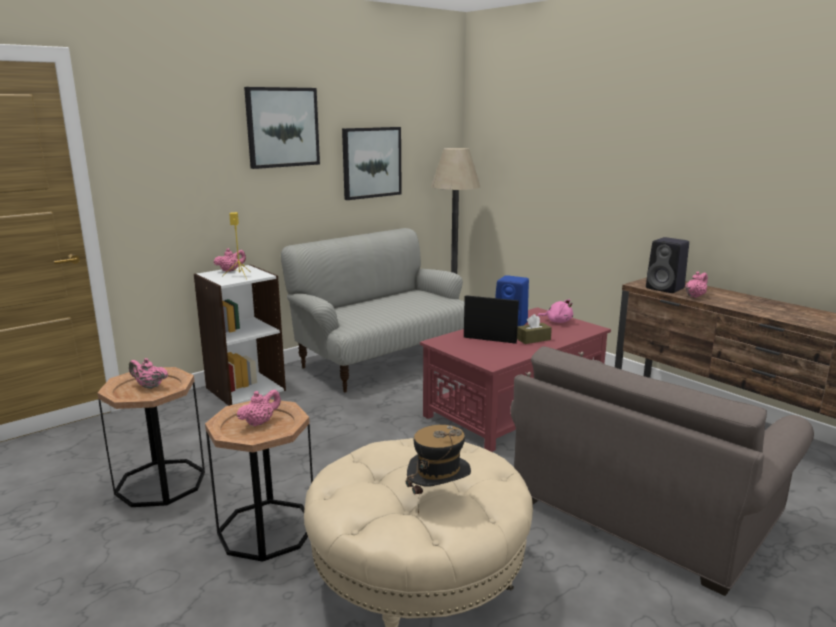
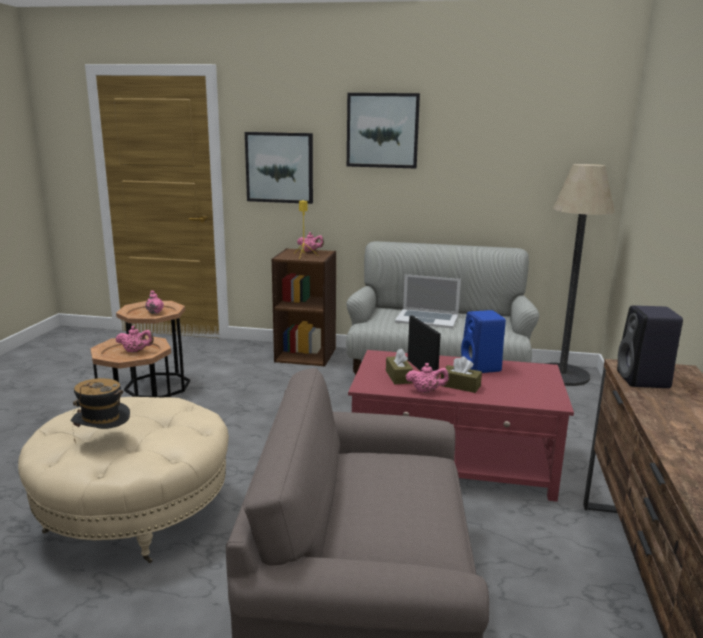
camera: 50 degrees right, 0 degrees up
white bookcase [194,264,286,406] -> brown bookcase [272,248,336,367]
picture [342,127,402,200] -> picture moved to [245,132,313,204]
pink plush toy [537,299,573,323] -> none
pink teapot [685,272,708,298] -> pink teapot moved to [406,363,449,393]
none -> brown tissue box [386,349,413,385]
none -> laptop [395,274,461,329]

